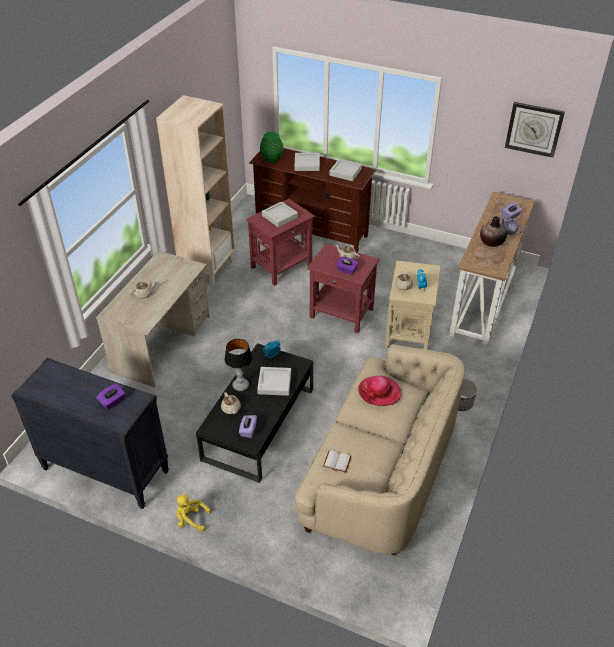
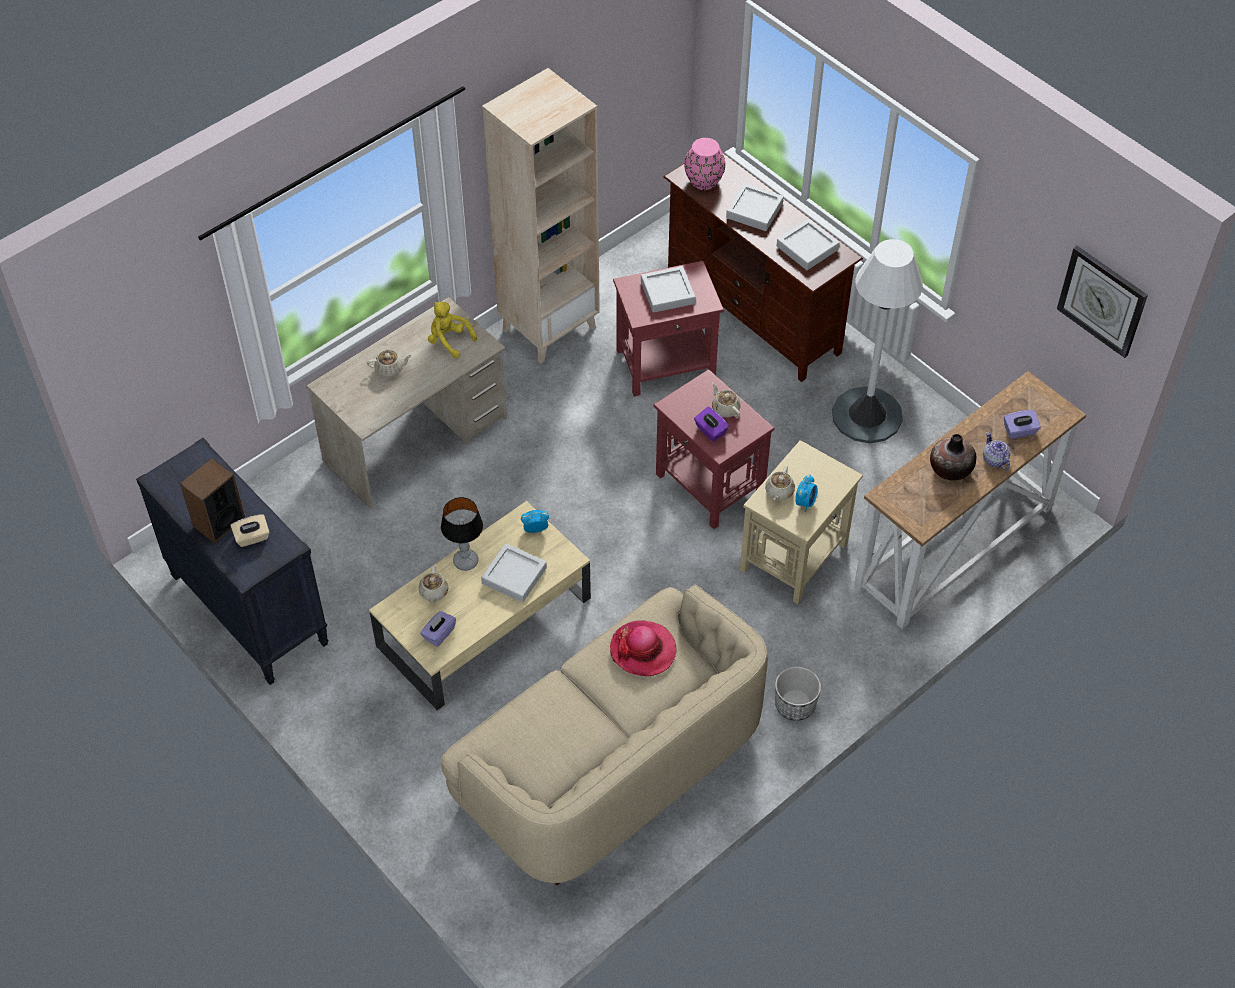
camera: 25 degrees right, 10 degrees up
purple tissue box [96,383,125,410] -> beige tissue box [230,514,269,547]
yellow plush toy [175,494,211,532] -> yellow plush toy moved to [428,302,477,358]
black coffee table [196,343,313,483] -> beige coffee table [369,501,591,710]
green vase [260,132,283,163] -> pink vase [684,138,725,190]
white book [323,450,352,473] -> none
none -> speaker [180,458,245,544]
none -> white floor lamp [832,239,923,443]

